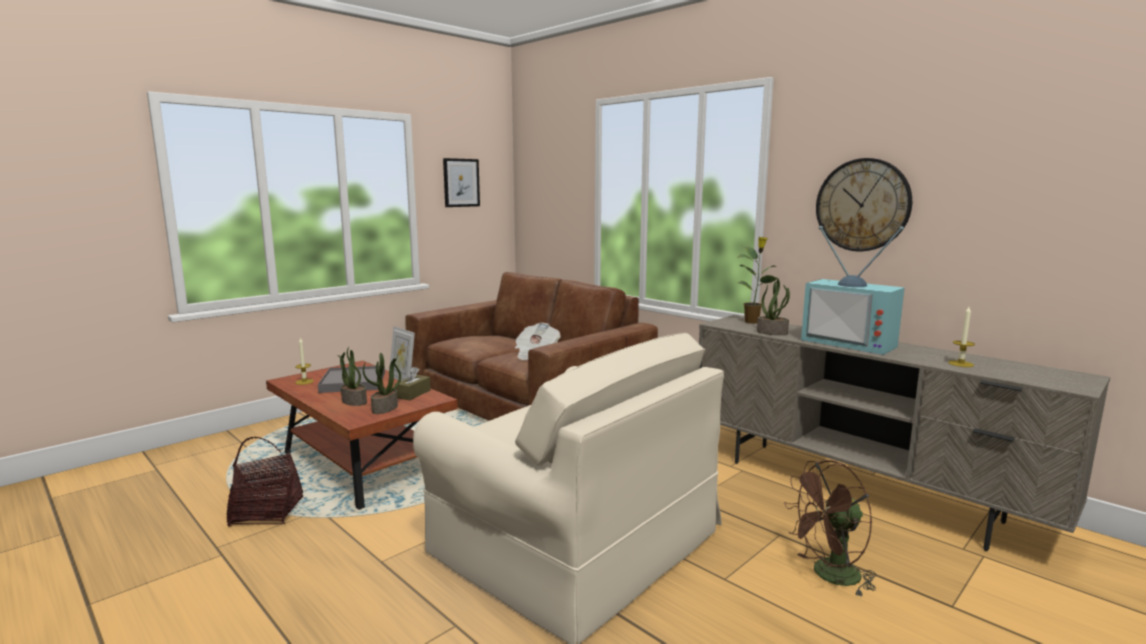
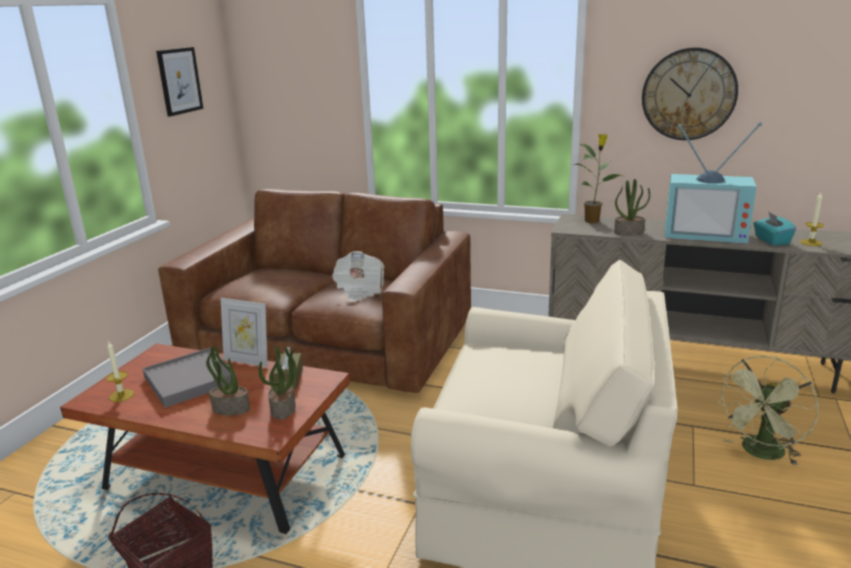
camera: 25 degrees left, 10 degrees up
brown fan [784,460,876,597] -> green fan [716,356,818,466]
none -> turquoise tissue box [753,211,796,246]

